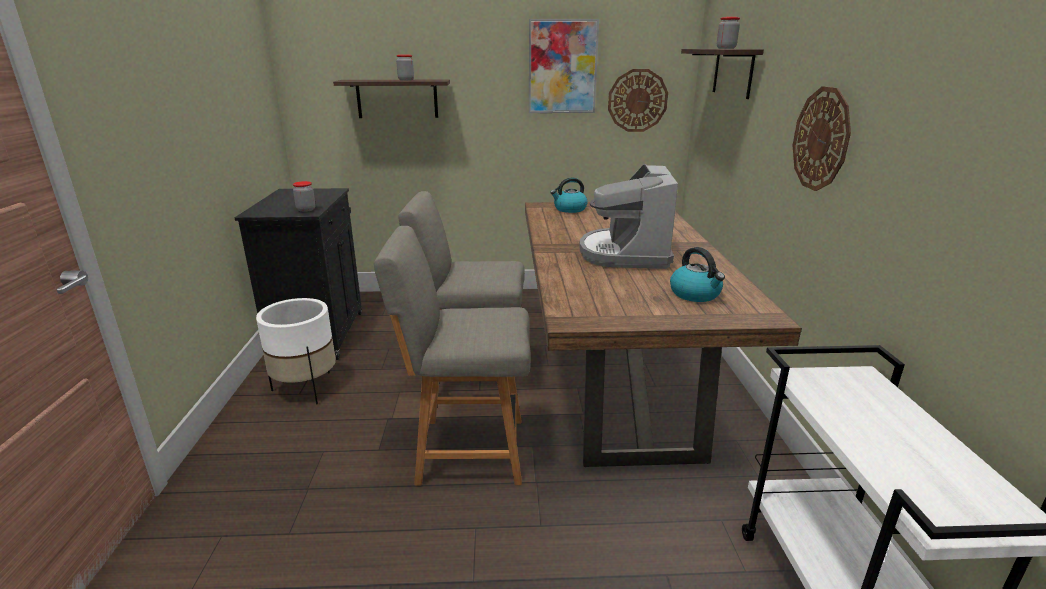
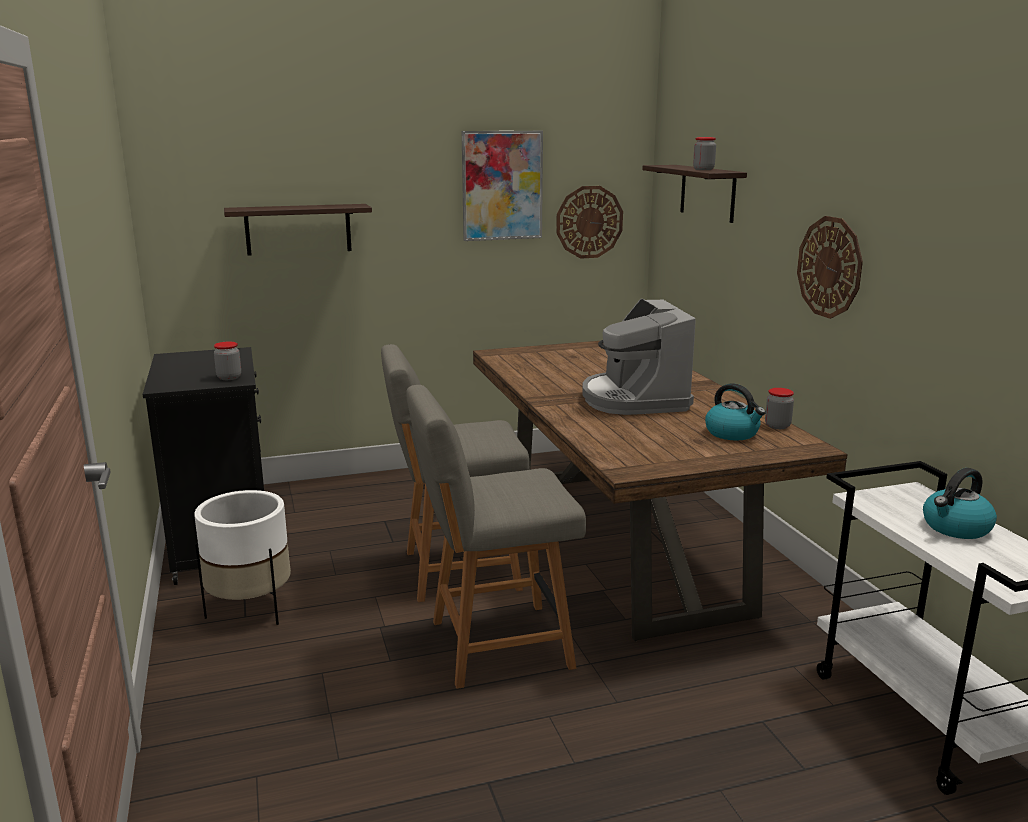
camera: 15 degrees left, 5 degrees down
jar [396,55,414,81] -> jar moved to [765,388,794,429]
kettle [550,178,588,213] -> kettle moved to [923,468,997,539]

